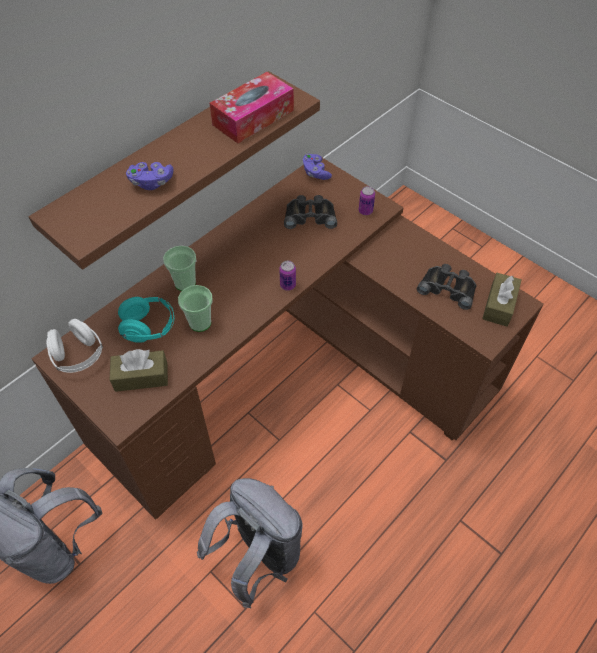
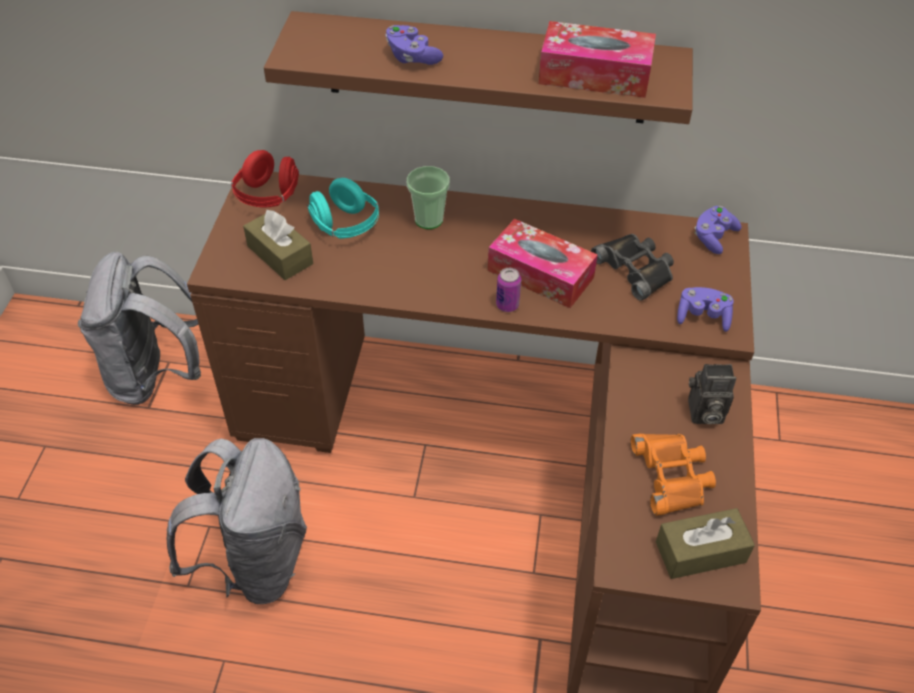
camera: 55 degrees right, 5 degrees down
white headphones [46,319,103,373] -> red headphones [231,150,299,207]
cup [178,285,213,332] -> none
can [359,186,375,215] -> purple game controller [677,287,734,332]
black binoculars [417,264,477,310] -> orange binoculars [631,434,716,516]
none -> tissue box [488,219,598,308]
none -> camera [688,364,736,424]

